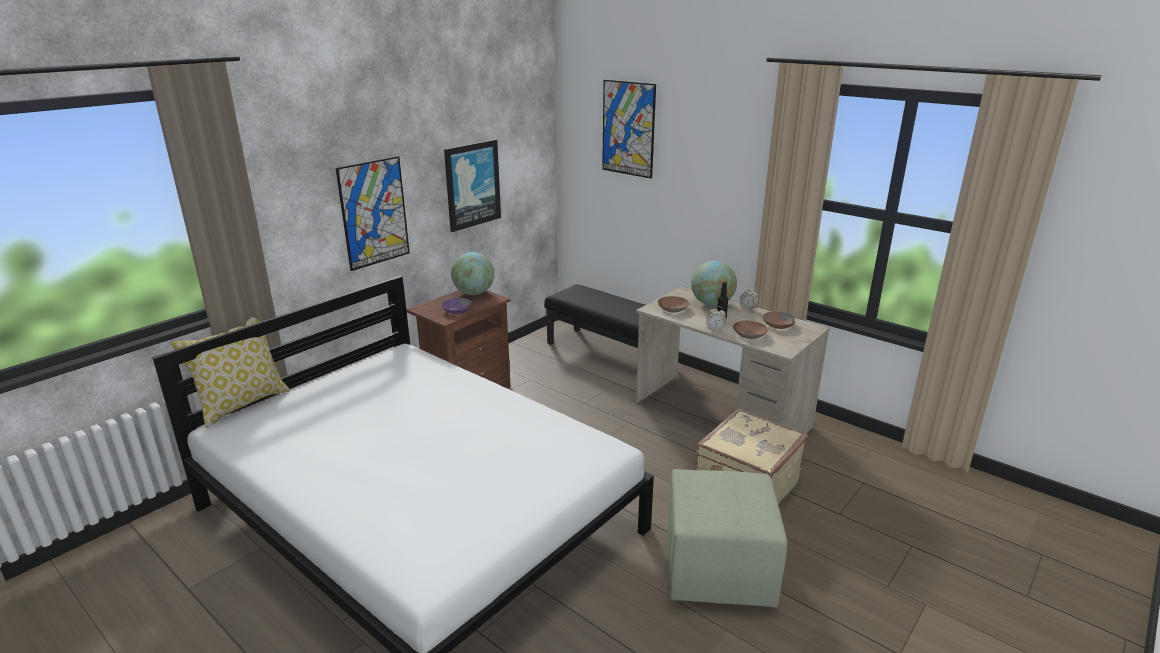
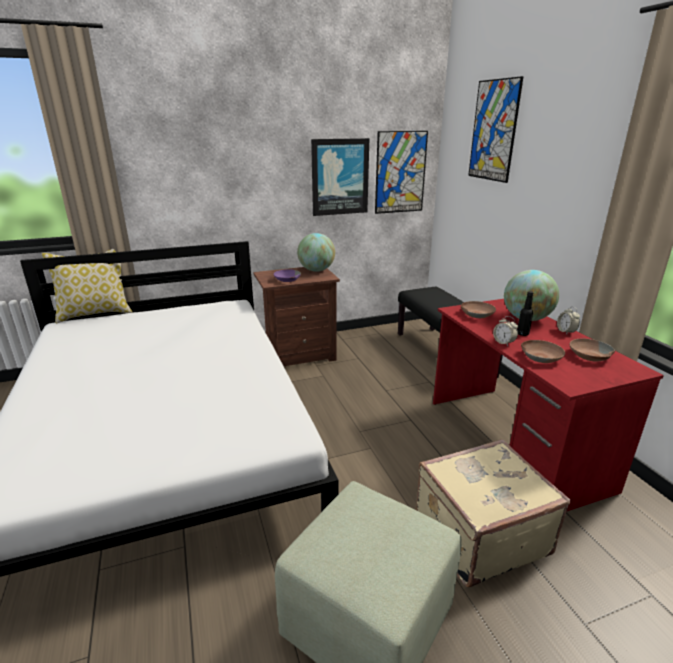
camera: 30 degrees right, 0 degrees up
picture [336,156,410,271] -> picture moved to [375,131,428,214]
beige desk [636,286,830,434] -> red desk [433,299,664,511]

